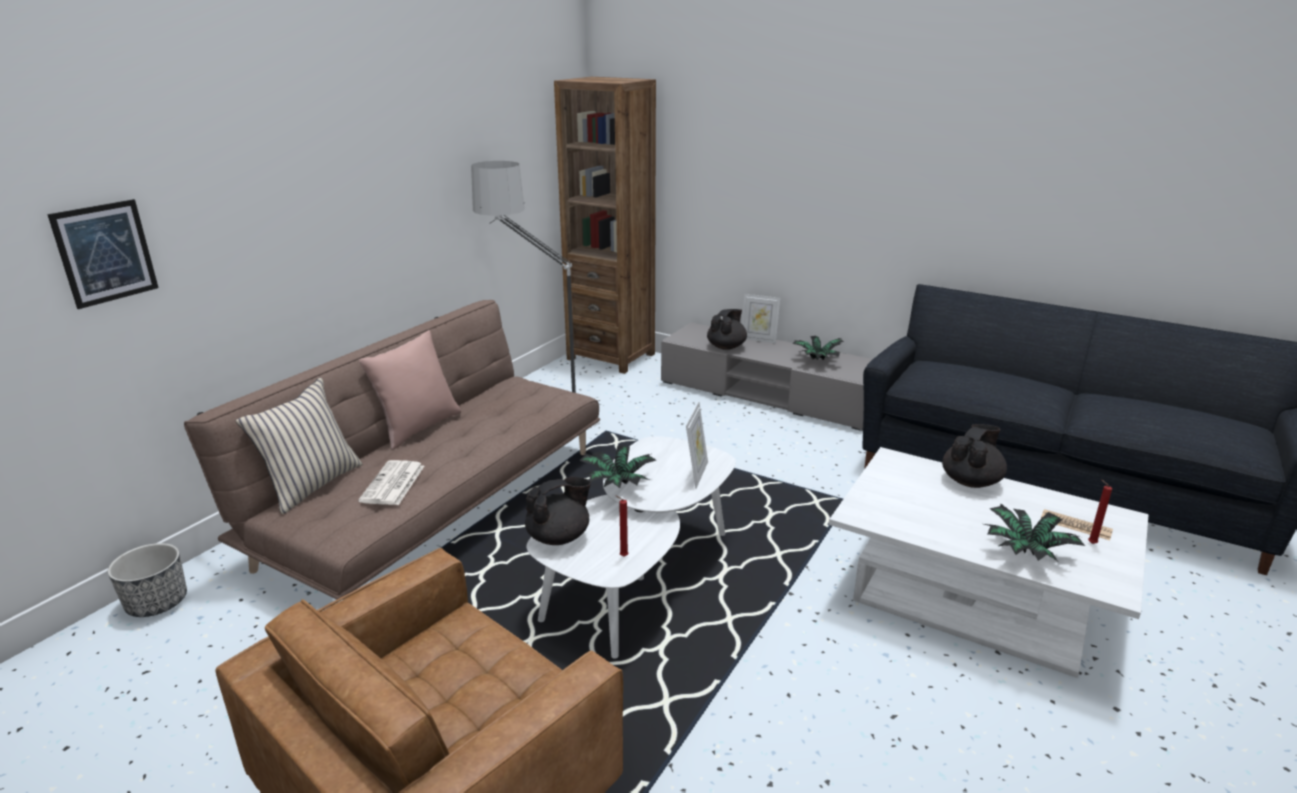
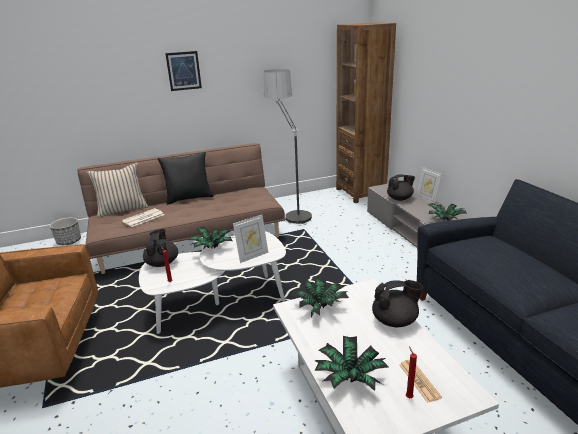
camera: 40 degrees right, 0 degrees up
picture [47,199,159,309] -> picture moved to [165,51,202,91]
pink pillow [359,330,461,450] -> black pillow [158,152,214,205]
black teapot [525,477,591,545] -> black teapot turned 105 degrees counterclockwise [143,229,178,267]
none -> potted plant [289,278,349,317]

